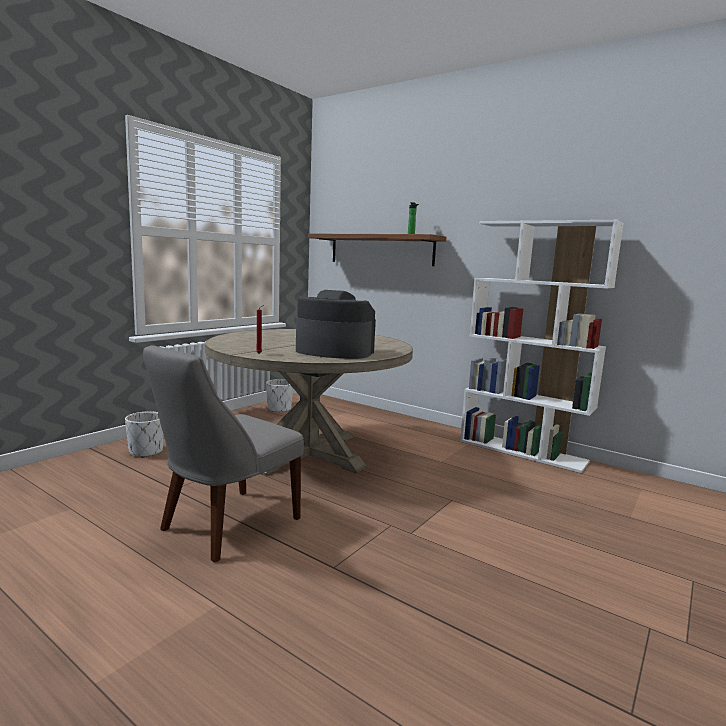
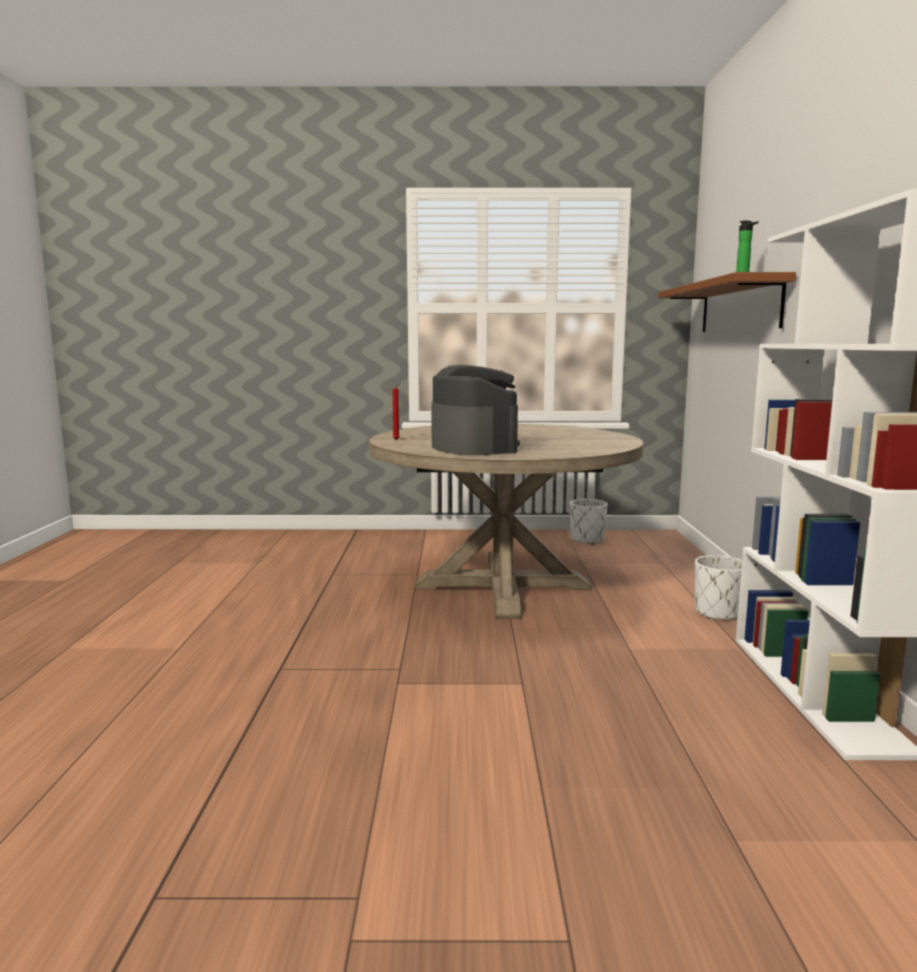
camera: 55 degrees right, 0 degrees up
white planter [125,411,163,458] -> white planter moved to [695,555,742,619]
grey chair [143,345,304,563] -> none

